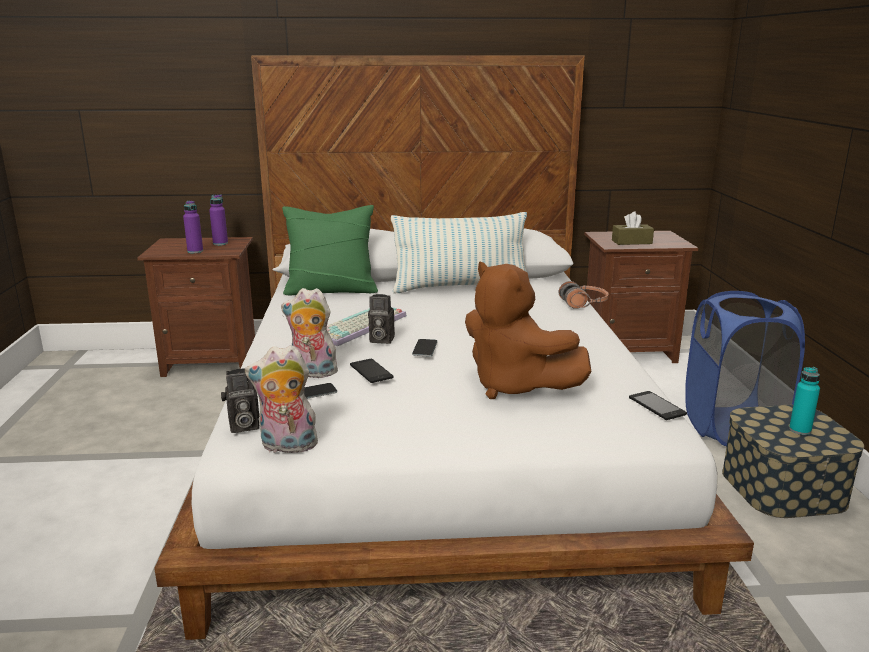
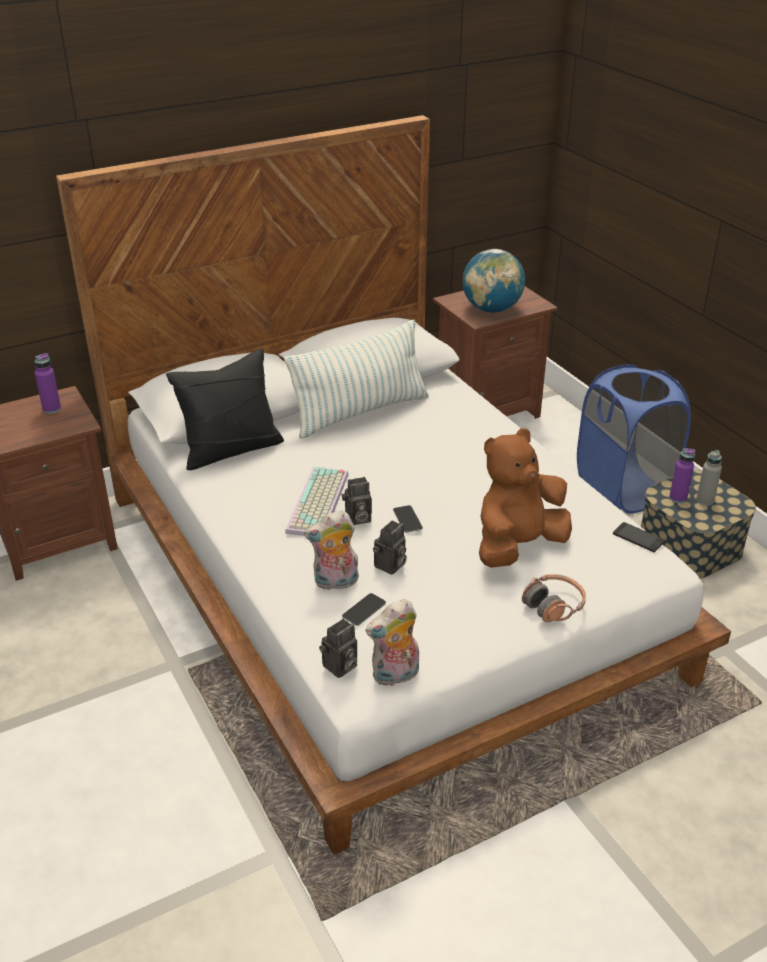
camera: 25 degrees left, 15 degrees up
purple bottle [183,200,203,253] -> purple bottle moved to [669,448,696,503]
green pillow [282,205,378,295] -> black pillow [166,349,284,470]
phone [350,359,393,383] -> camera [373,520,407,575]
brown plush toy [465,261,591,399] -> brown plush toy turned 120 degrees clockwise [479,428,572,568]
headphones [558,281,609,309] -> headphones moved to [522,574,586,622]
brown tissue box [612,211,654,245] -> globe [462,249,525,313]
turquoise bottle [789,367,820,435] -> grey bottle [696,450,722,506]

